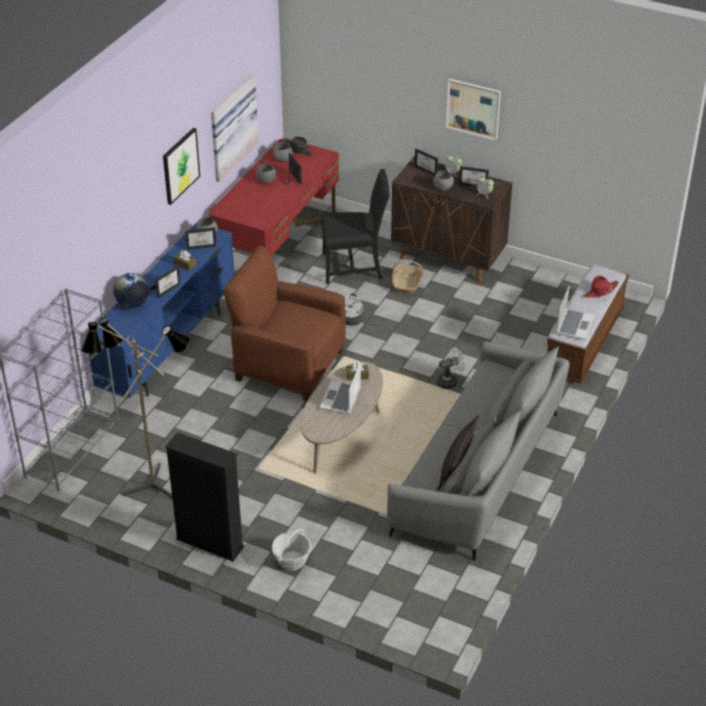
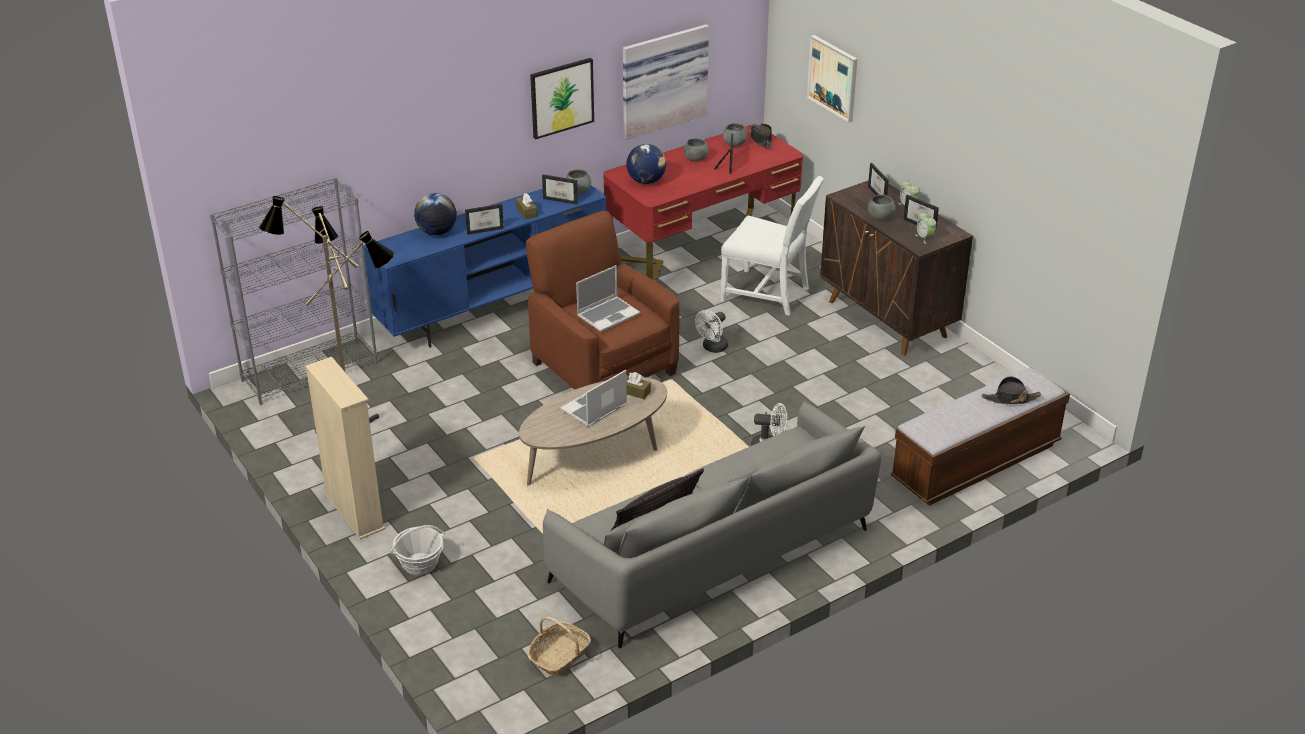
camera: 30 degrees right, 5 degrees down
black bookcase [165,432,244,561] -> beige bookcase [305,357,385,540]
black chair [321,169,390,284] -> white chair [721,176,824,315]
basket [392,260,423,294] -> basket moved to [527,616,591,676]
picture [446,78,501,140] -> picture moved to [807,35,857,122]
laptop [556,286,595,340] -> laptop moved to [576,265,640,332]
red hat [583,276,619,298] -> black hat [982,376,1041,404]
none -> globe [626,144,666,184]

